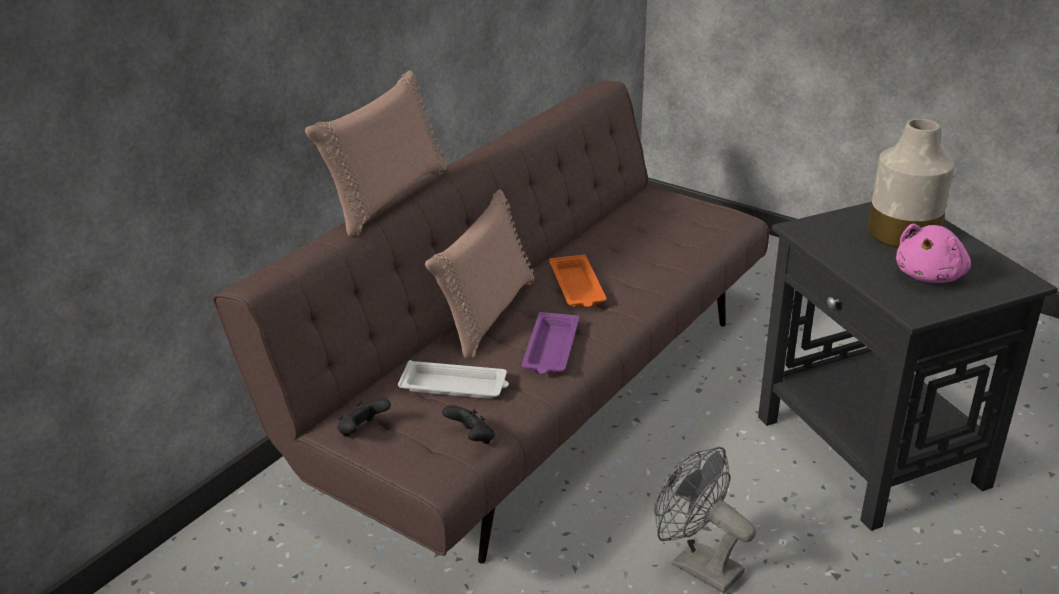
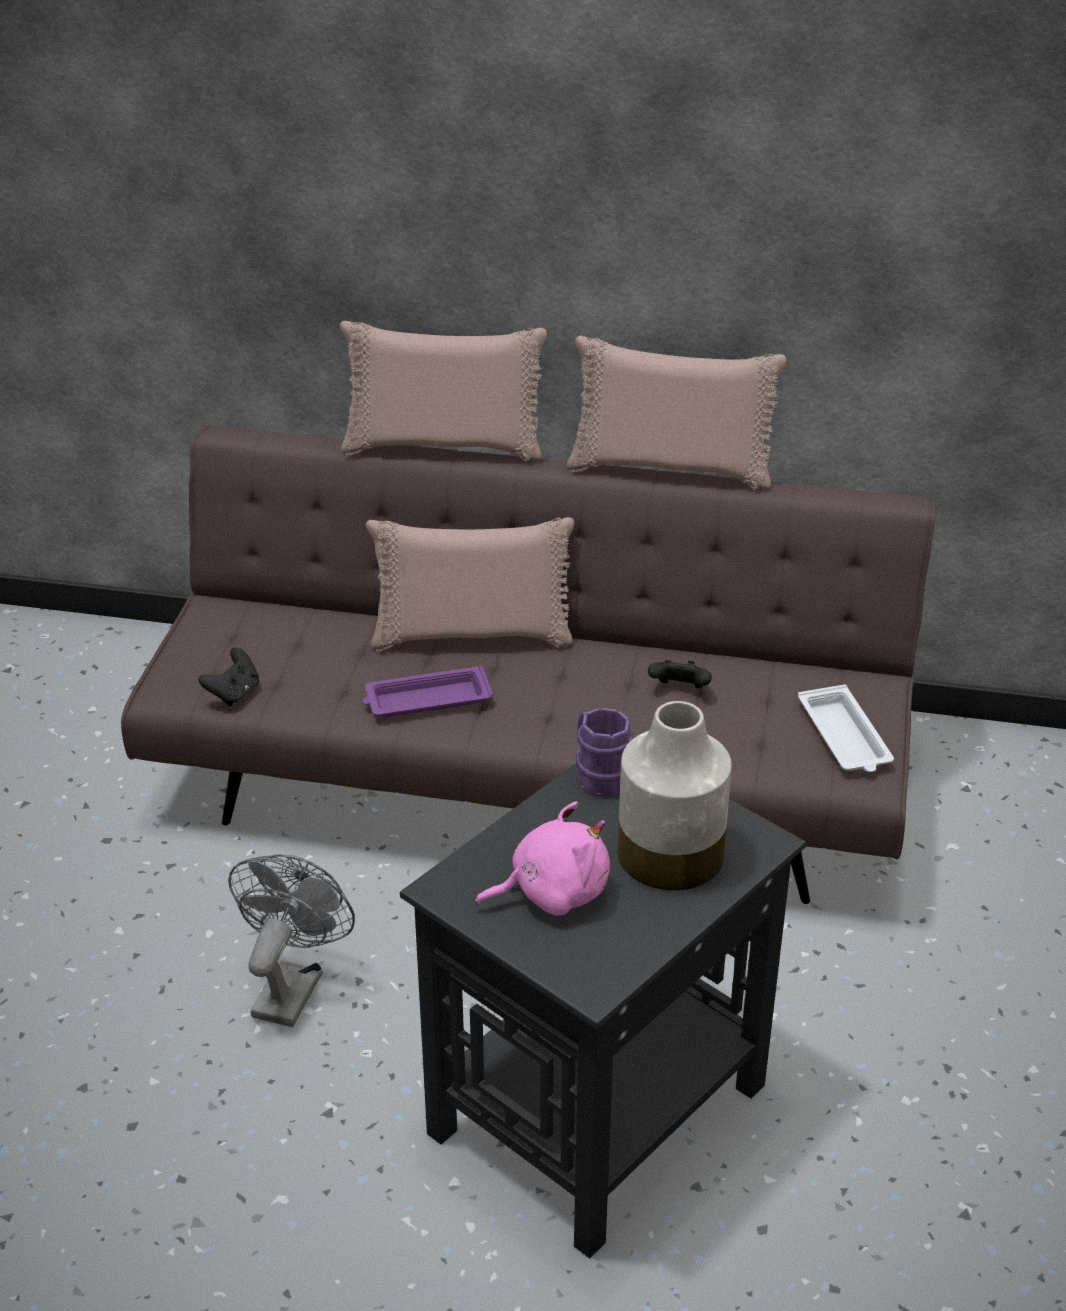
camera: 65 degrees right, 5 degrees up
black game controller [337,398,391,437] -> black game controller moved to [648,660,712,688]
white tray [398,360,509,399] -> white tray moved to [798,685,894,772]
orange tray [549,255,607,307] -> none
pink plush toy [896,224,971,283] -> pink plush toy turned 150 degrees clockwise [475,802,610,916]
none -> beige pillow [566,336,787,491]
none -> purple mug [576,708,633,797]

